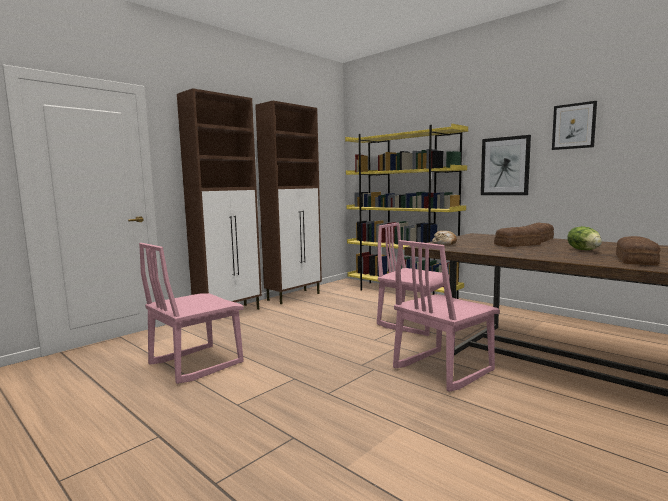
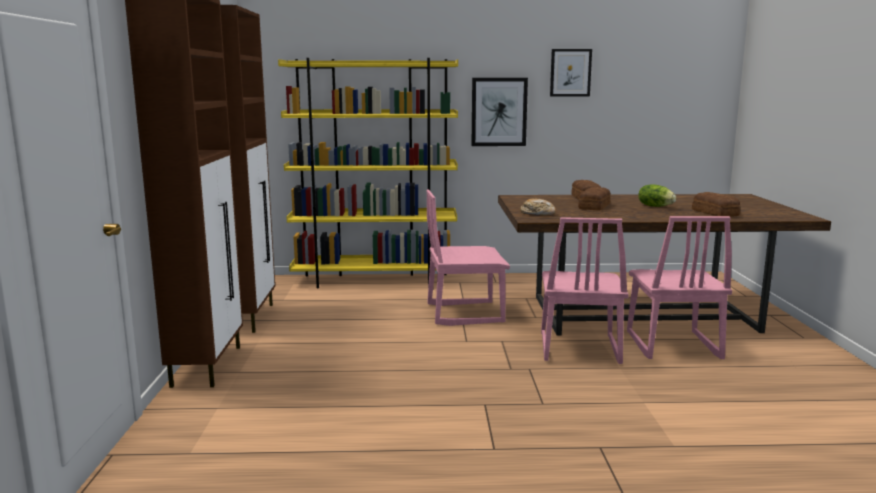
camera: 45 degrees left, 5 degrees up
pink chair [139,243,244,384] -> pink chair moved to [627,216,732,359]

